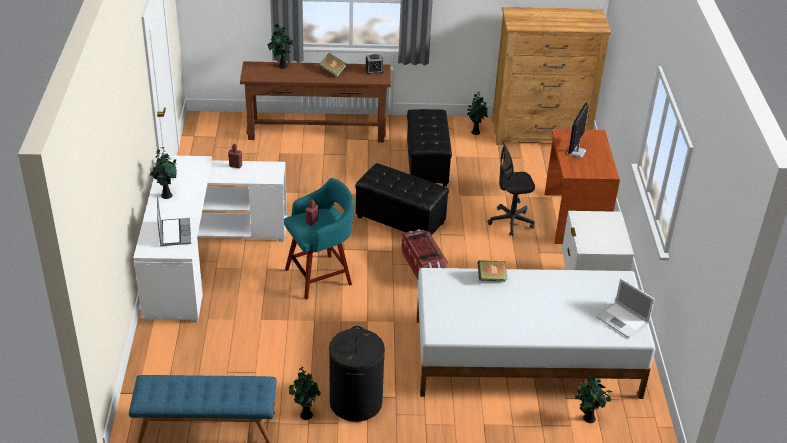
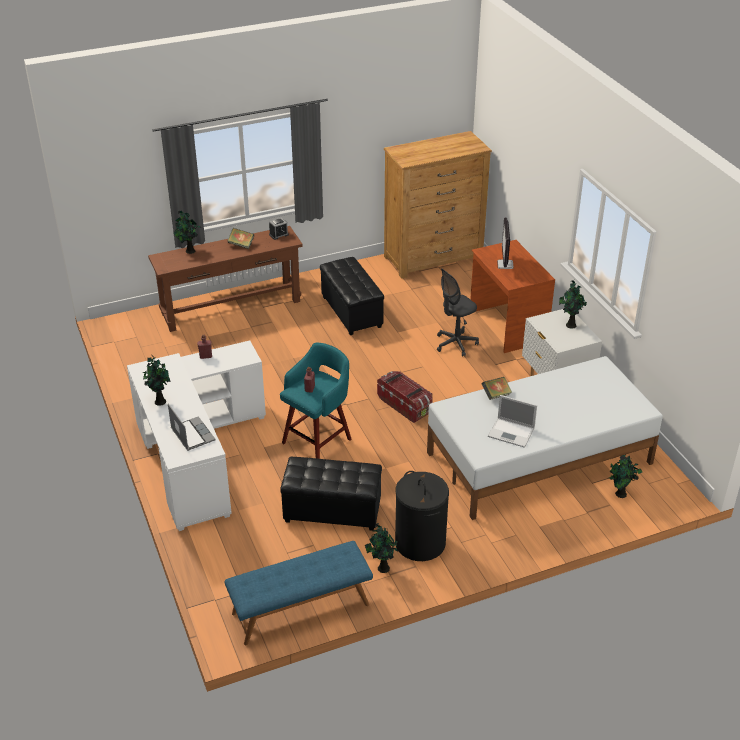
camera: 20 degrees left, 0 degrees up
black ottoman [355,163,449,235] -> black ottoman moved to [280,457,382,531]
potted plant [467,92,488,135] -> potted plant moved to [559,280,587,329]
laptop [596,278,655,338] -> laptop moved to [488,395,537,448]

